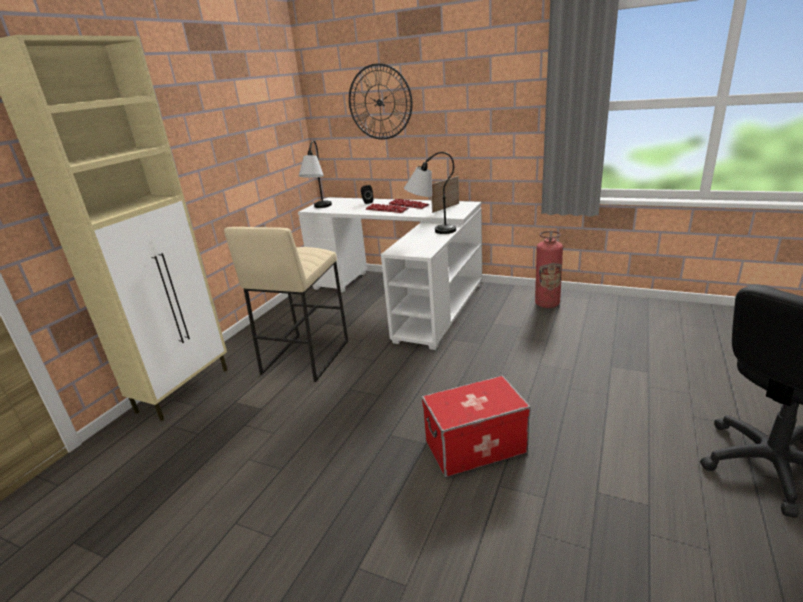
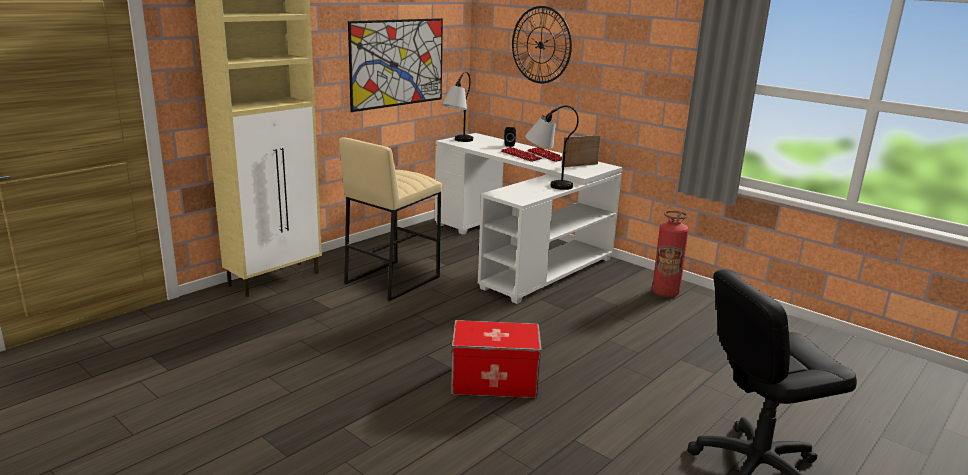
camera: 15 degrees right, 5 degrees down
none -> picture [348,18,443,112]

